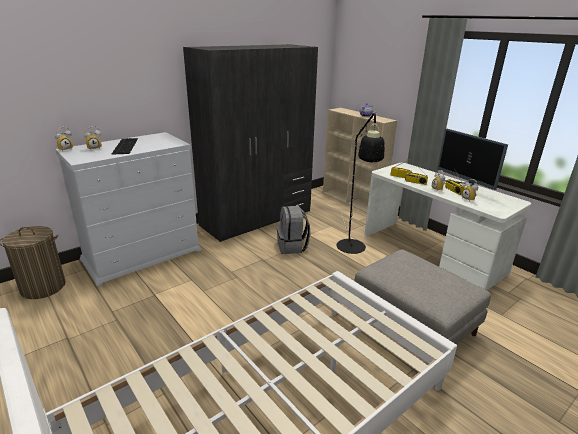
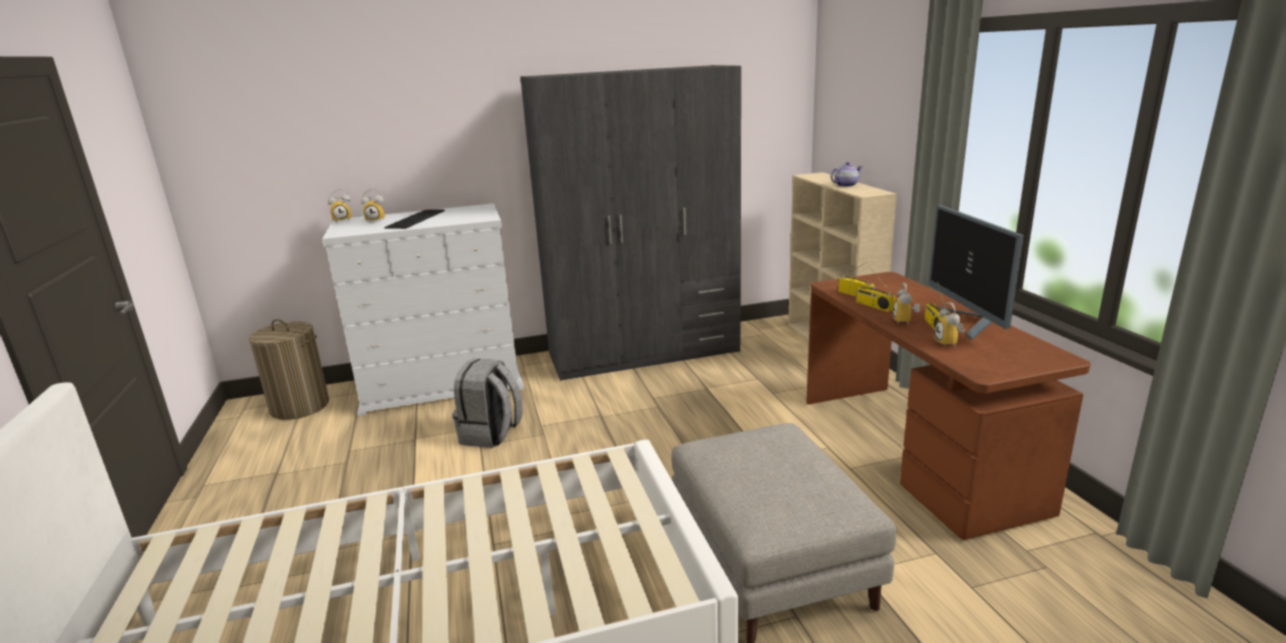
camera: 25 degrees right, 5 degrees down
grey backpack [277,206,310,254] -> grey backpack moved to [452,359,523,448]
black floor lamp [337,111,385,254] -> none
white desk [364,163,531,290] -> brown desk [806,272,1091,540]

